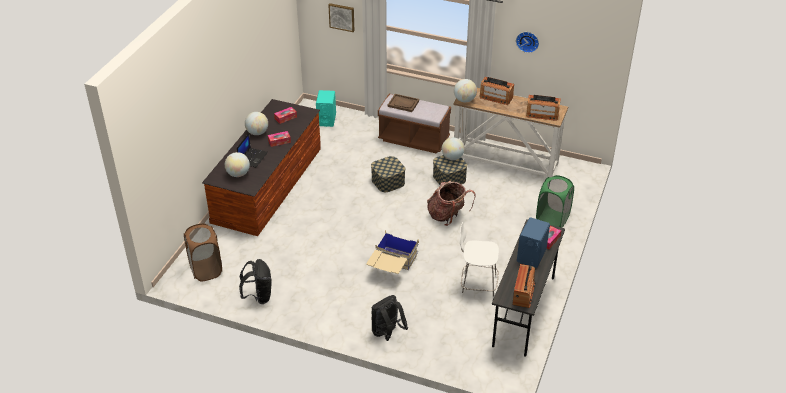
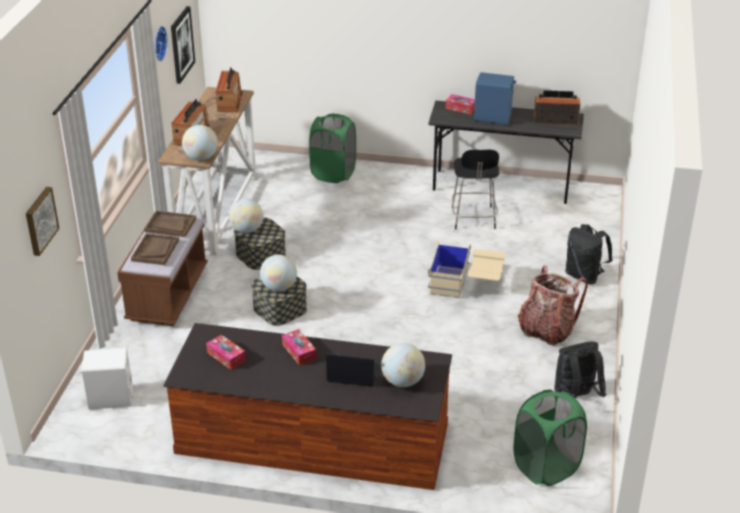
camera: 100 degrees left, 5 degrees down
brown laundry basket [184,223,222,281] -> green laundry basket [513,390,587,486]
globe [245,112,268,135] -> globe moved to [260,255,297,292]
turquoise speaker [316,90,336,127] -> white speaker [79,348,133,410]
backpack [427,181,476,226] -> backpack moved to [518,266,588,346]
white chair [460,222,499,299] -> black chair [452,150,499,229]
none -> brown tray [144,211,196,237]
none -> picture [171,6,195,84]

